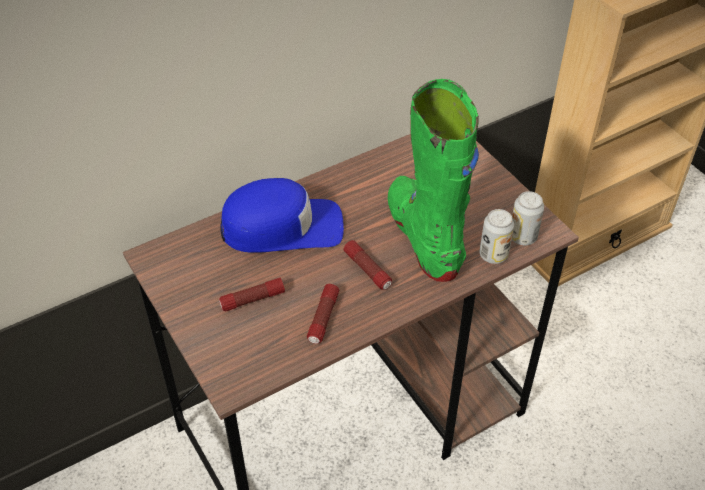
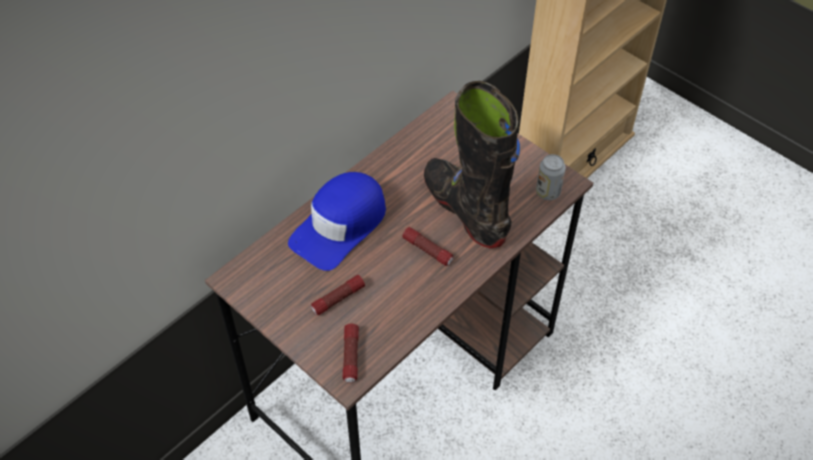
camera: 15 degrees left, 5 degrees up
blue cap [220,178,344,253] -> blue cap turned 150 degrees clockwise [288,172,386,271]
flashlight [307,284,339,344] -> flashlight moved to [343,324,359,383]
green boot [388,79,479,282] -> black boot [424,81,520,248]
can [480,209,514,264] -> none

